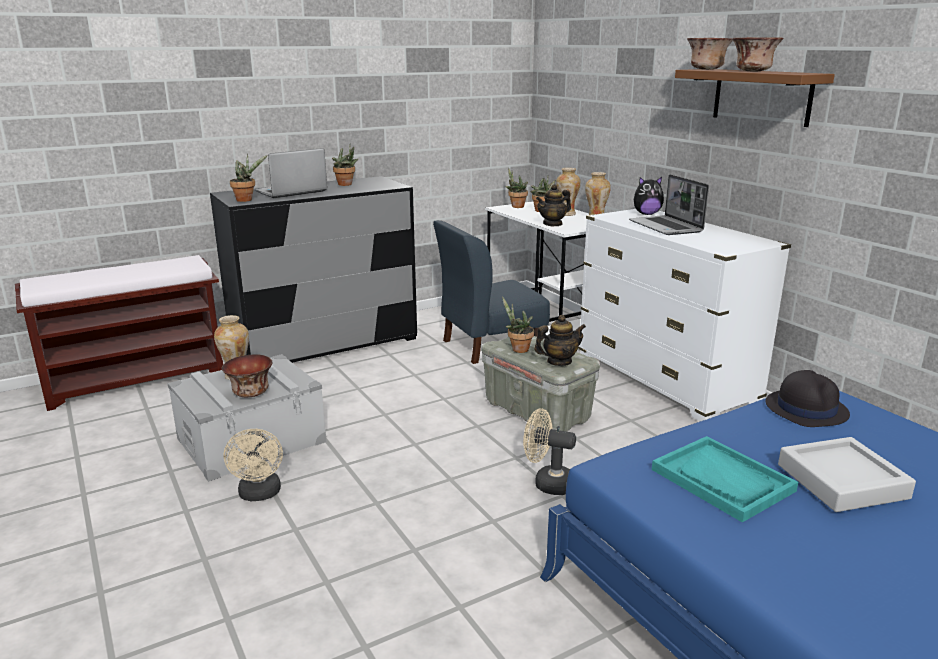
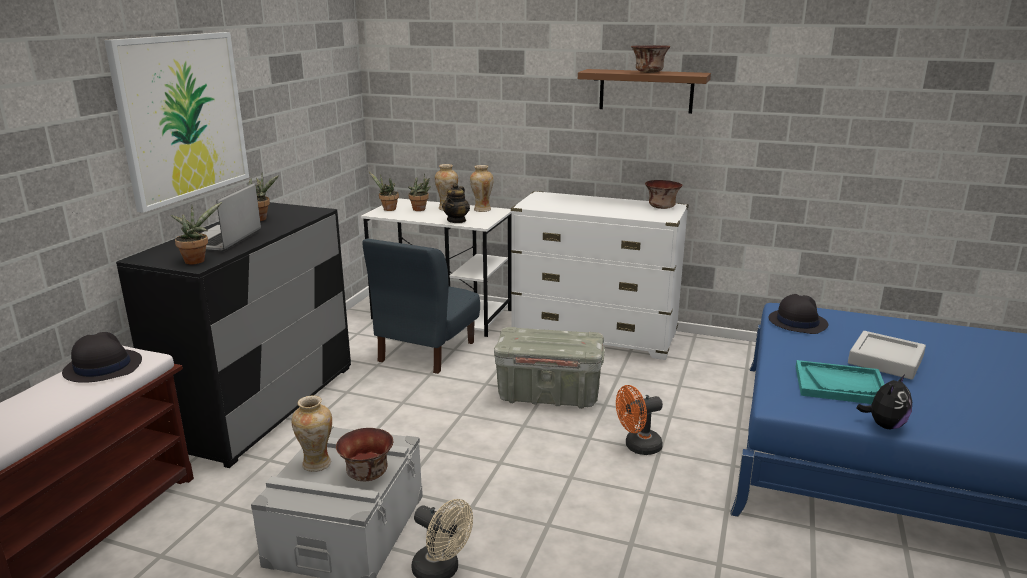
camera: 40 degrees left, 0 degrees up
potted plant [502,296,534,353] -> none
beige fan [523,408,576,495] -> orange fan [616,385,663,455]
teapot [534,315,586,366] -> none
laptop [629,174,709,235] -> none
plush toy [634,177,664,215] -> plush toy moved to [857,374,912,429]
bowl [687,38,733,70] -> bowl moved to [645,180,683,209]
none -> black hat [62,332,142,383]
none -> picture [104,32,249,213]

